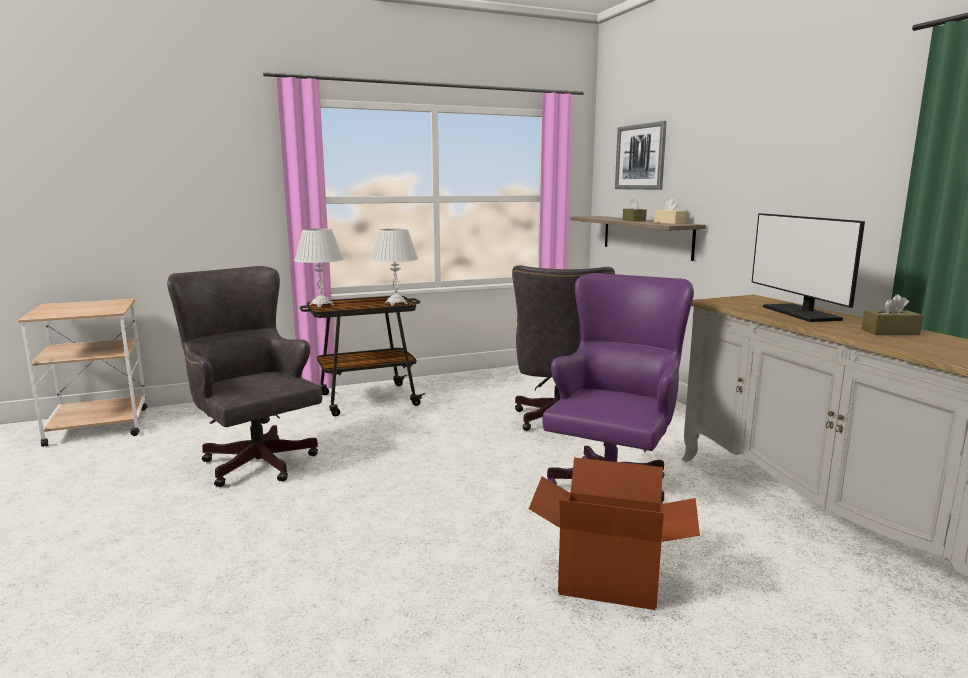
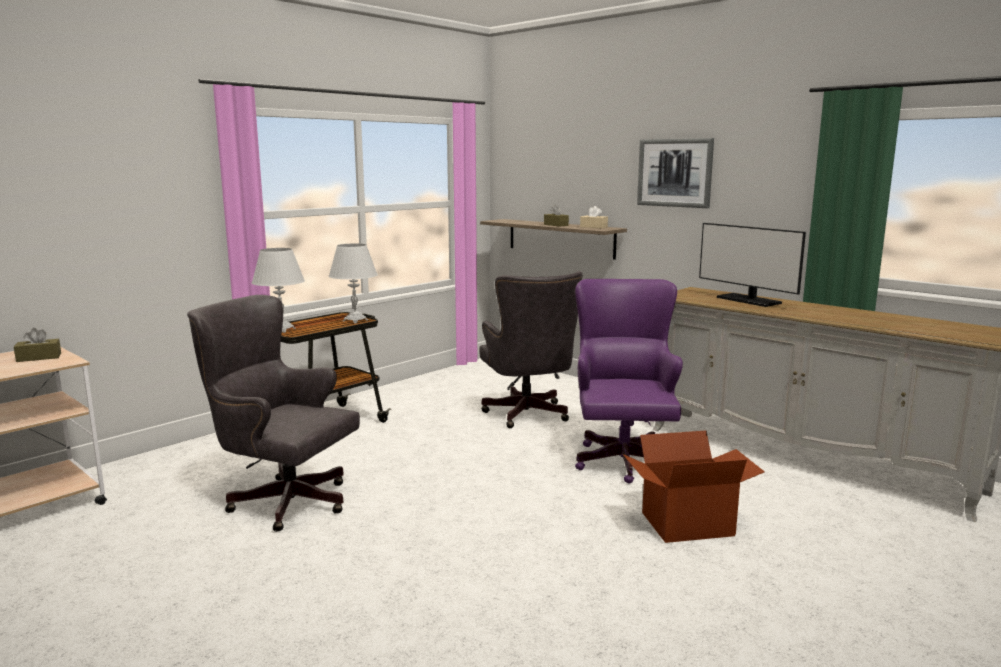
camera: 25 degrees left, 0 degrees up
picture [615,121,667,190] -> picture moved to [637,138,714,208]
brown tissue box [862,294,923,335] -> brown tissue box moved to [14,328,61,362]

